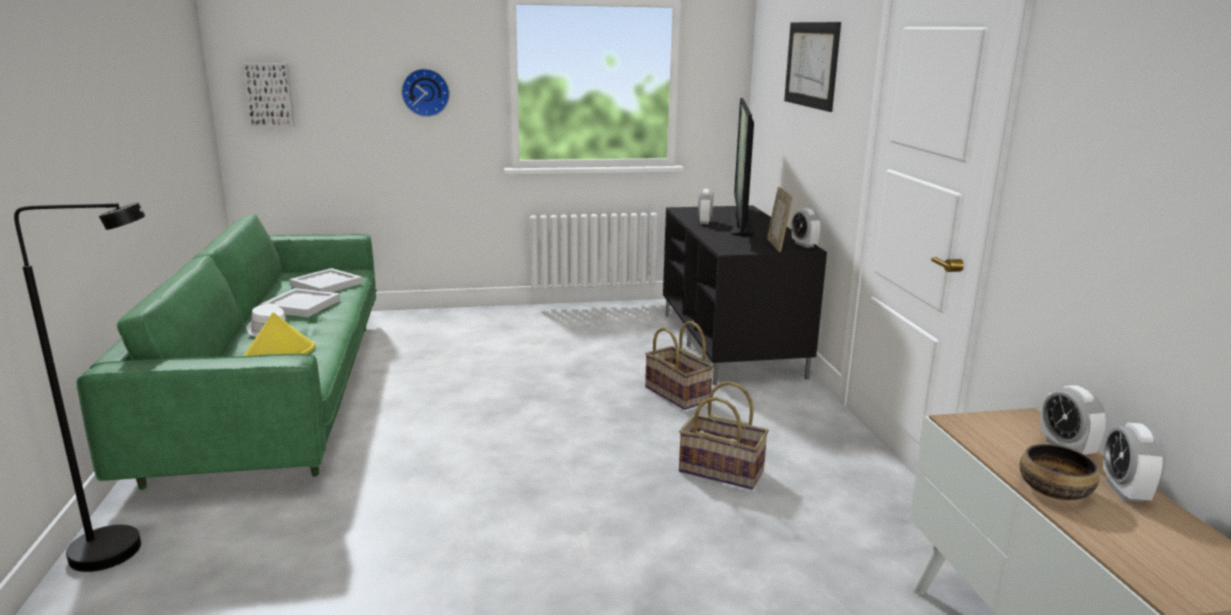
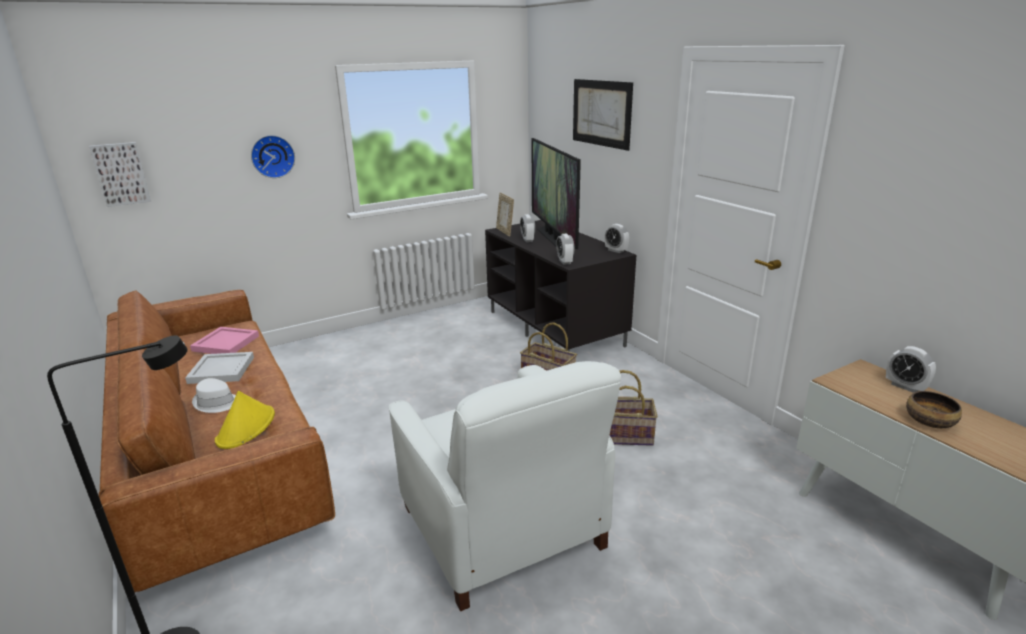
camera: 20 degrees left, 5 degrees up
green sofa [77,214,377,490] -> brown sofa [99,290,335,592]
white tray [289,268,363,292] -> pink tray [190,327,259,354]
picture frame [767,187,793,252] -> picture frame moved to [496,193,514,236]
alarm clock [1103,423,1165,503] -> alarm clock moved to [556,234,574,265]
none -> white armchair [389,361,621,611]

